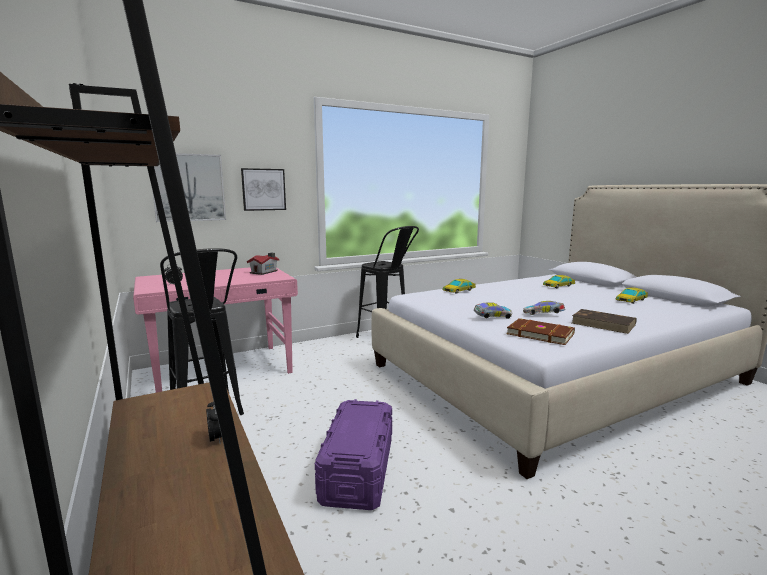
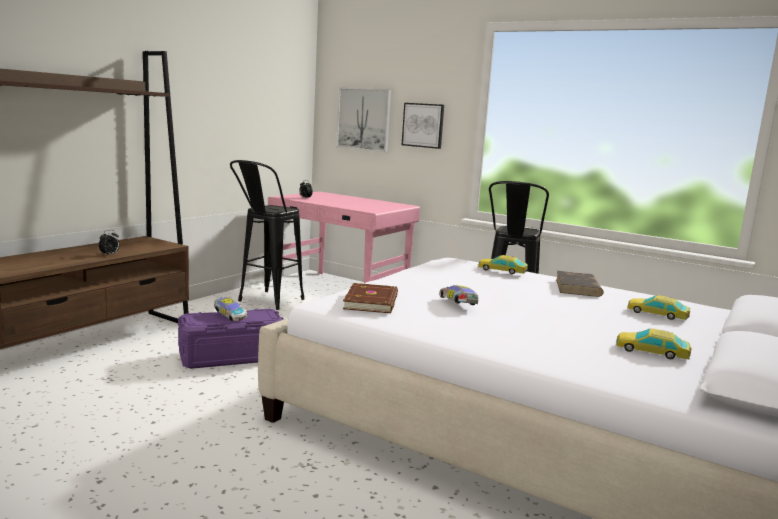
camera: 60 degrees right, 0 degrees up
toy house [247,253,279,275] -> none
toy car [473,302,512,319] -> toy car moved to [214,297,247,321]
brown book [572,309,637,334] -> brown book moved to [556,271,604,297]

